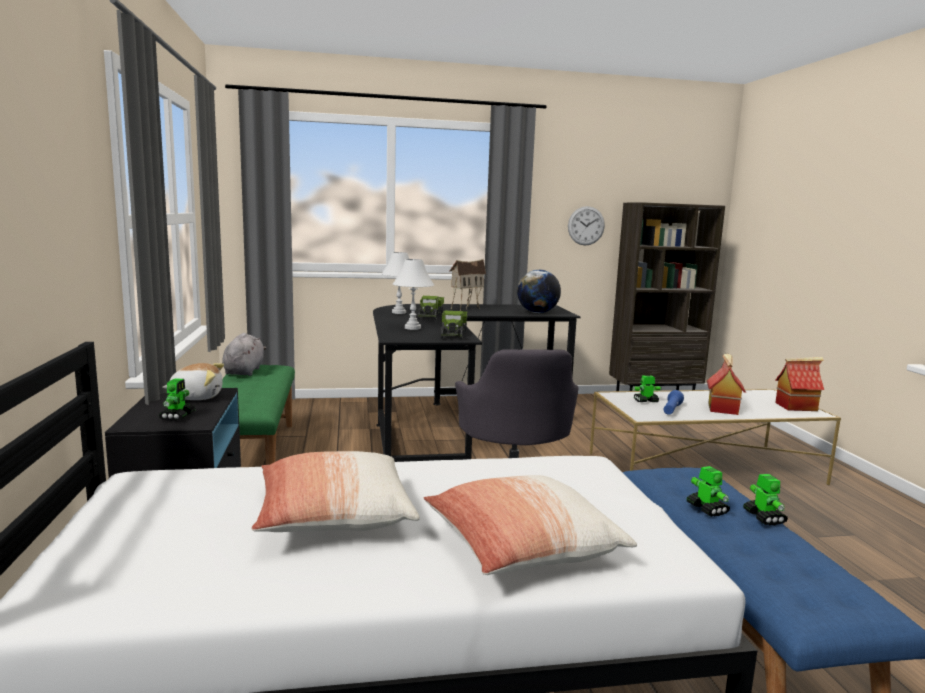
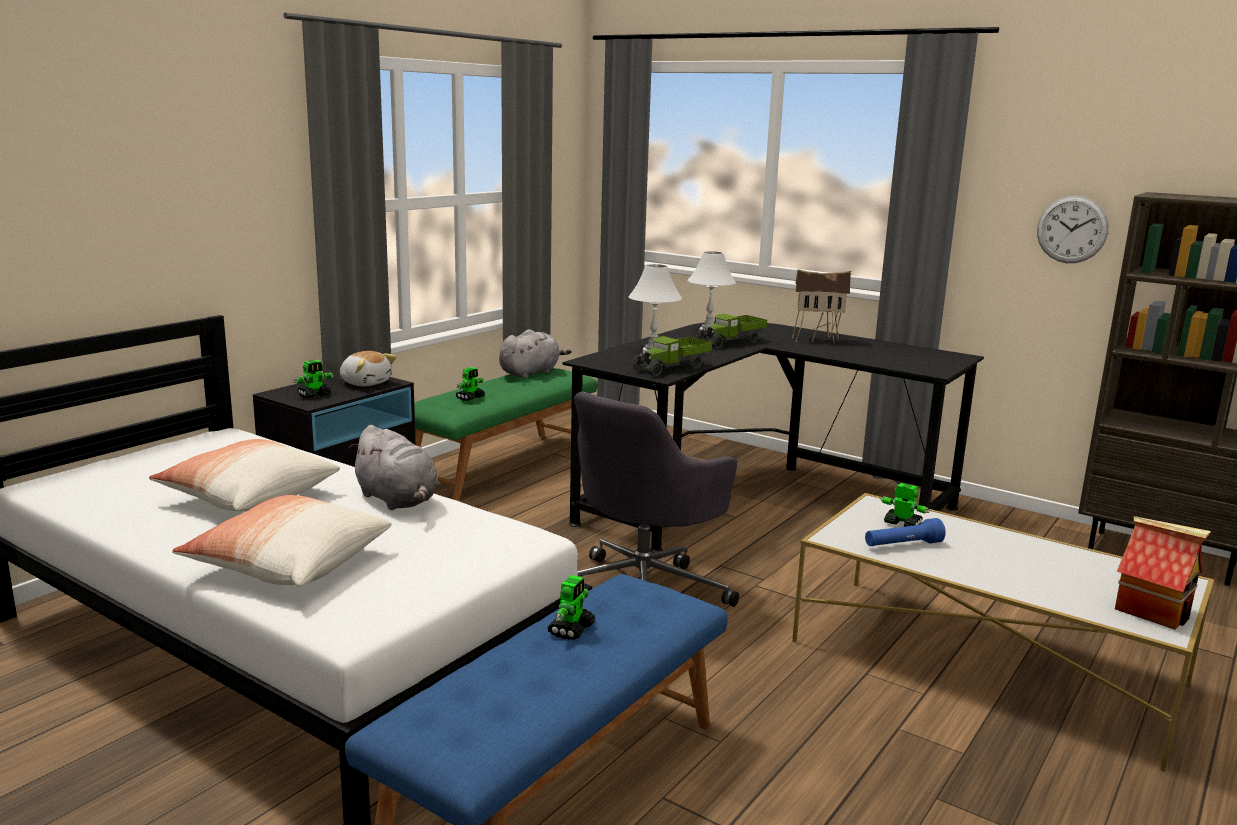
camera: 45 degrees right, 5 degrees up
globe [517,270,561,313] -> none
toy house [707,353,746,415] -> none
toy robot [743,474,788,525] -> toy robot moved to [456,367,485,401]
none -> grey plush toy [349,425,439,510]

